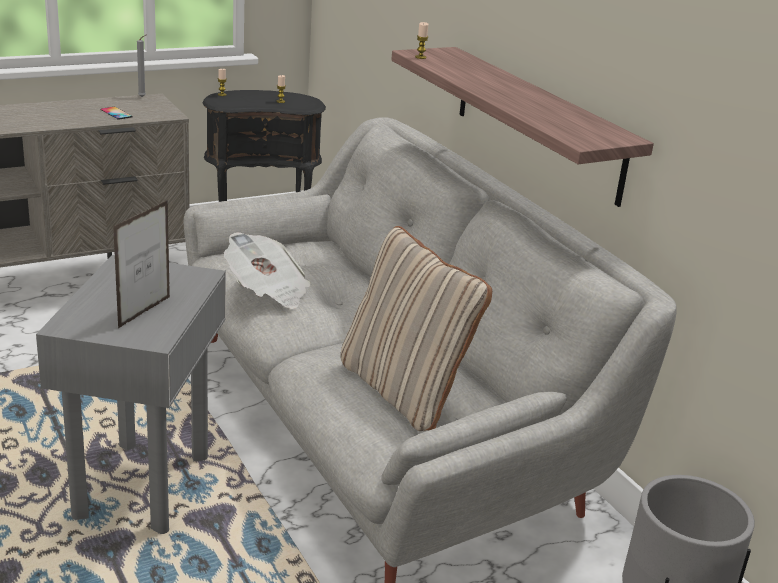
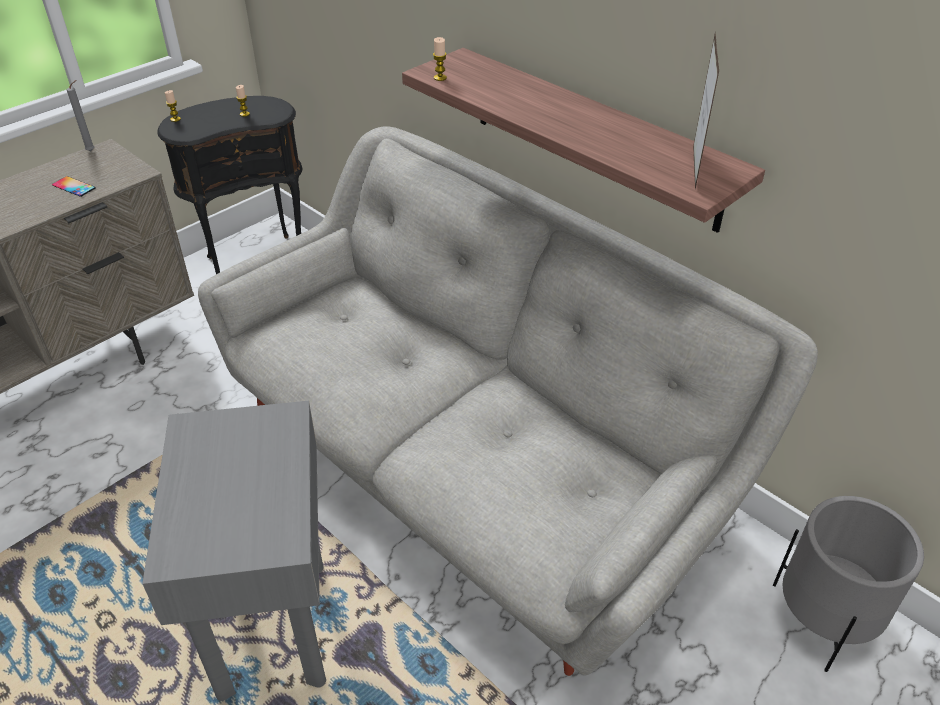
camera: 15 degrees left, 15 degrees up
picture frame [113,200,170,329] -> picture frame moved to [693,34,719,189]
newspaper [224,232,311,309] -> none
beige pillow [341,226,492,431] -> none

